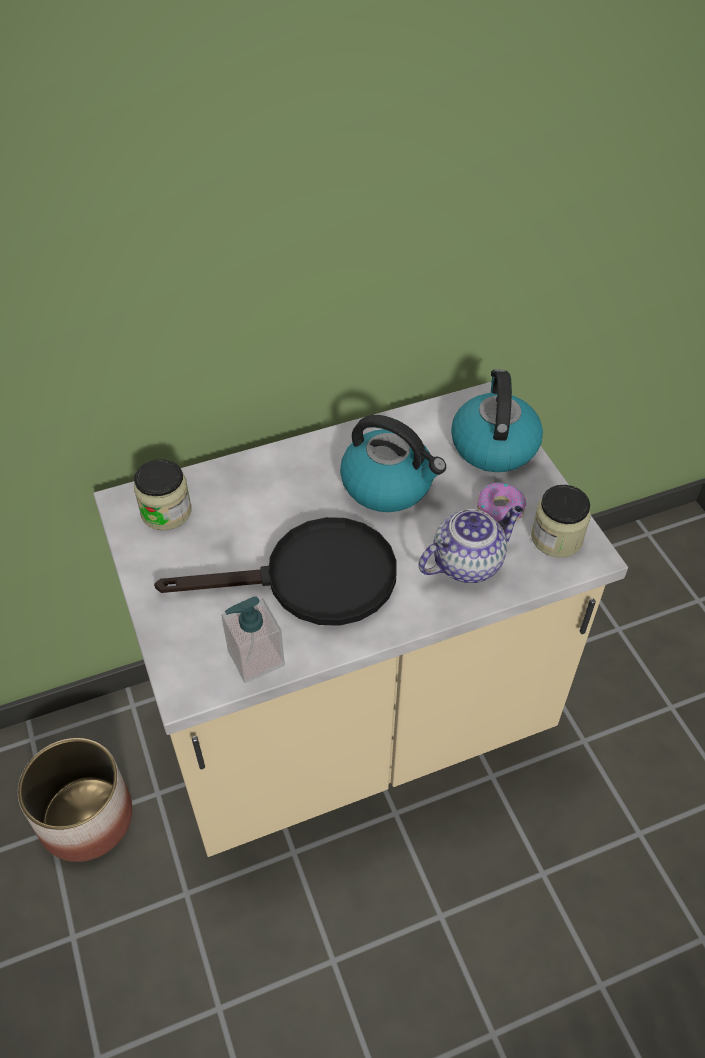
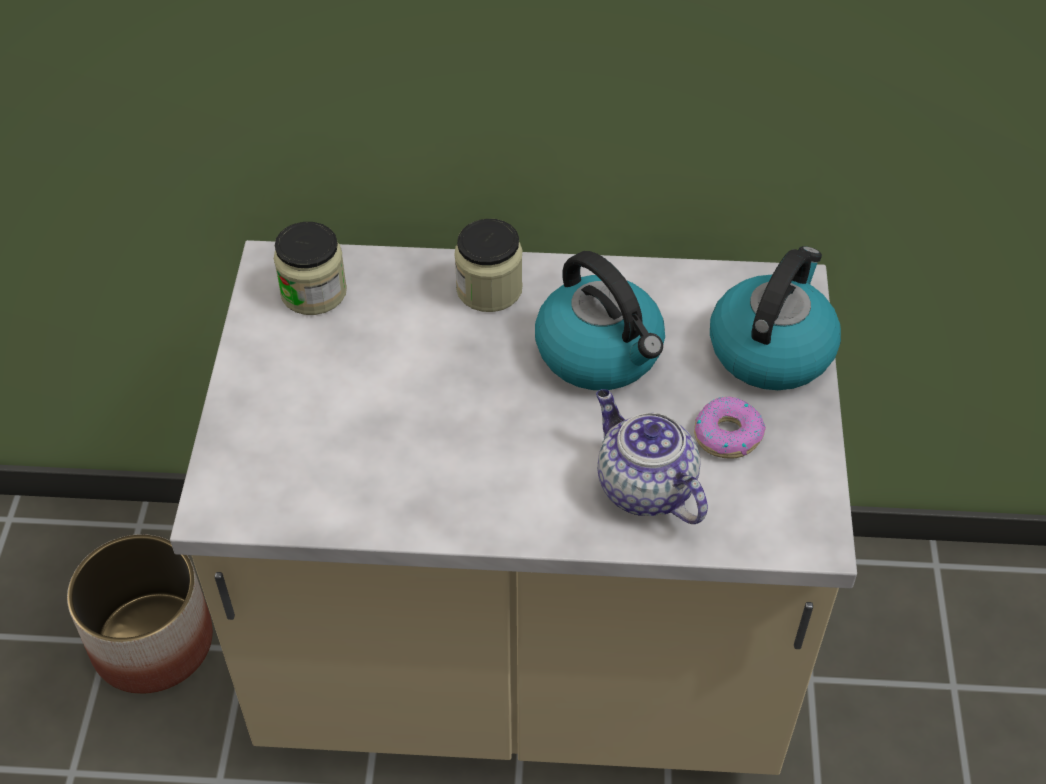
camera: 25 degrees right, 0 degrees up
black frying pan [154,517,397,626] -> none
soap dispenser [221,596,285,683] -> none
teapot [418,506,523,583] -> teapot turned 120 degrees counterclockwise [596,389,708,524]
jar [531,485,591,558] -> jar moved to [454,219,522,312]

